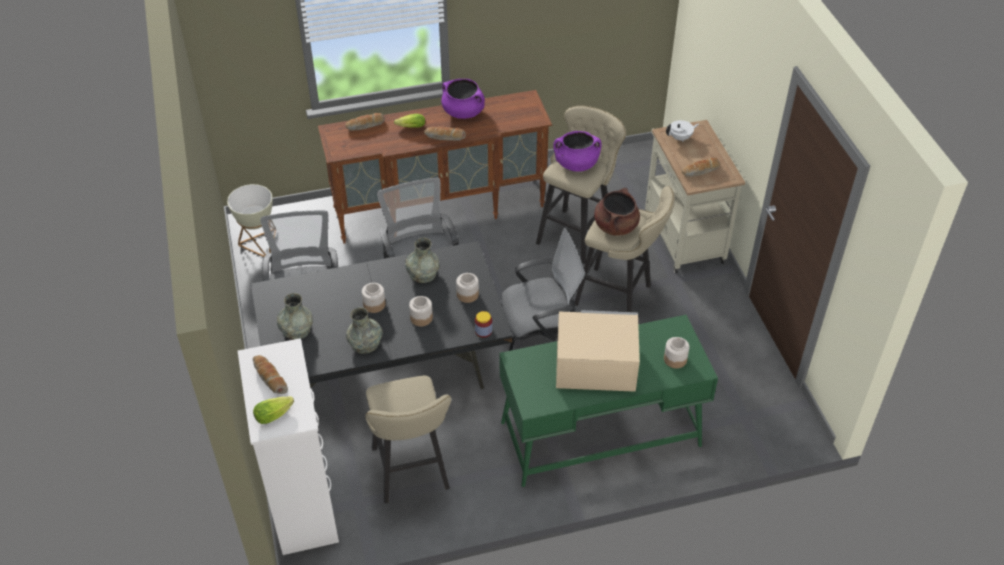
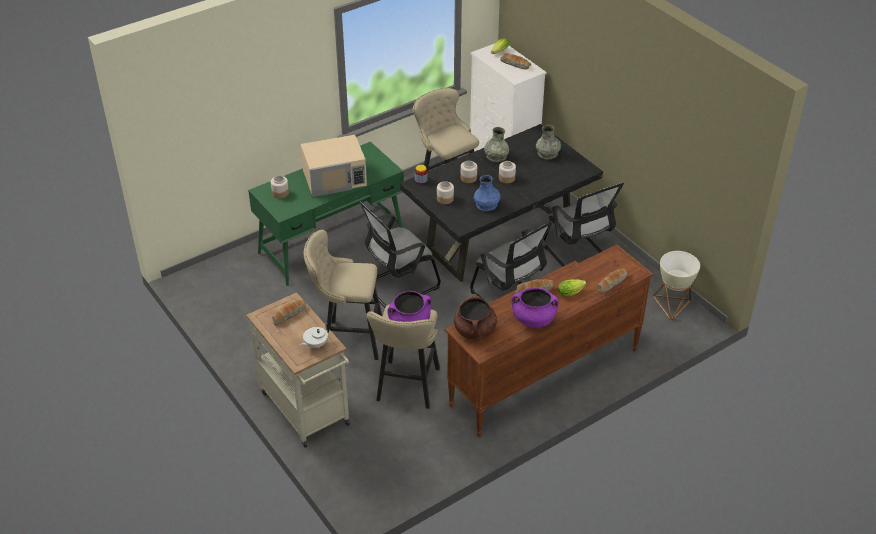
camera: 160 degrees right, 5 degrees down
grey vase [405,238,439,283] -> blue vase [474,175,501,211]
brown cooking pot [594,188,640,236] -> brown cooking pot moved to [454,294,497,340]

